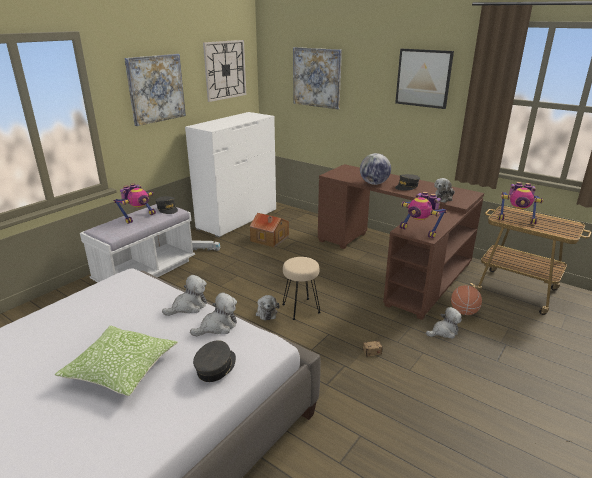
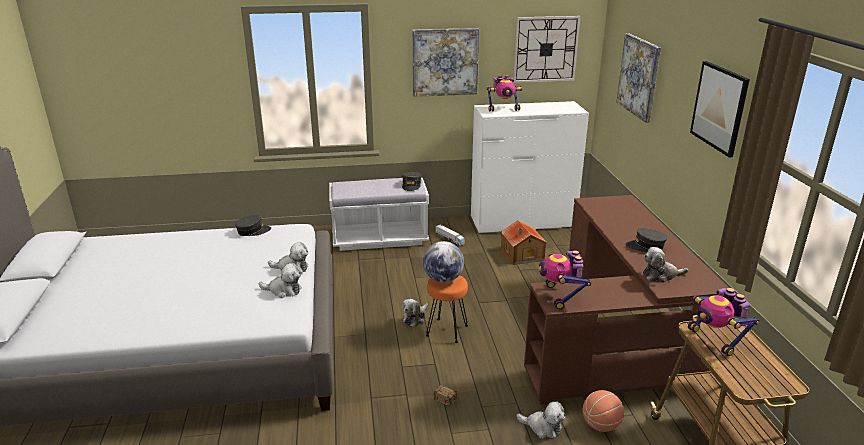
camera: 45 degrees right, 0 degrees up
pillow [55,325,178,396] -> none
toy robot [114,183,156,224] -> toy robot moved to [486,75,523,112]
grey cap [193,340,236,382] -> grey cap moved to [235,215,271,236]
beige stool [282,257,321,320] -> orange stool [426,275,468,343]
globe [360,153,391,185] -> globe moved to [423,241,464,283]

